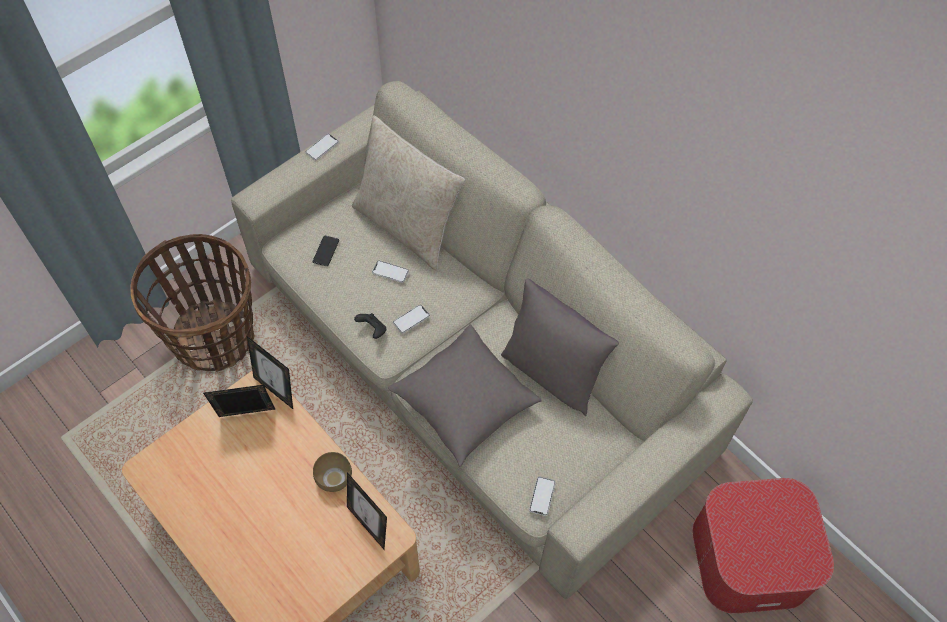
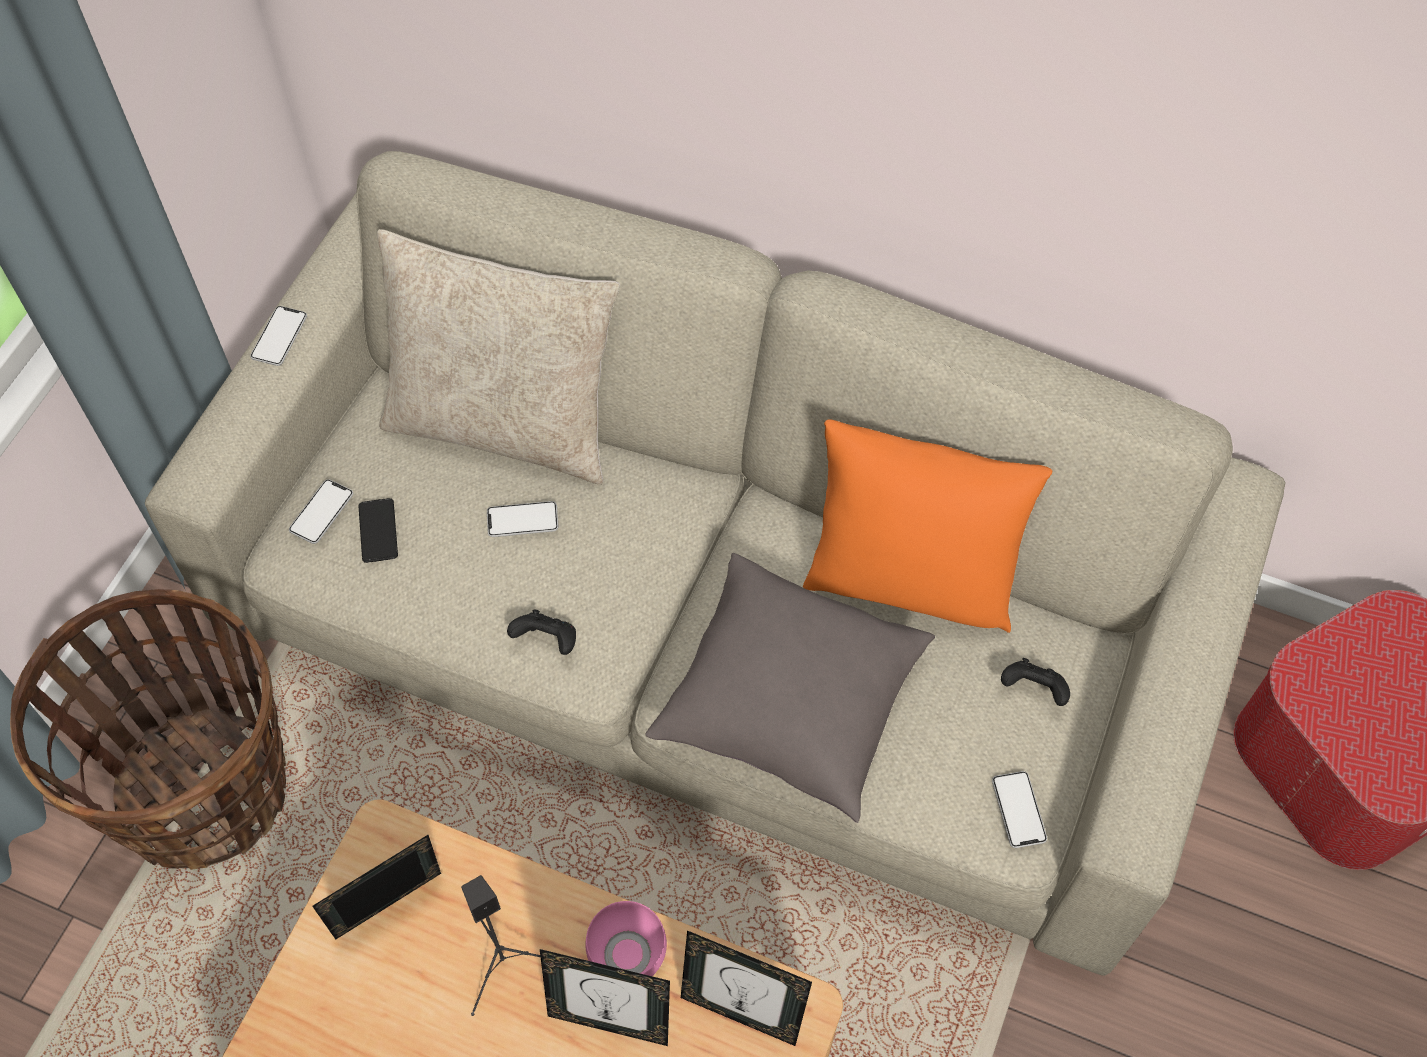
camera: 25 degrees left, 0 degrees up
picture frame [247,336,293,409] -> picture frame moved to [540,949,670,1046]
brown bowl [313,452,352,492] -> pink bowl [586,901,667,976]
phone [393,305,430,334] -> phone moved to [289,479,353,544]
grey pillow [501,278,619,416] -> orange pillow [803,419,1052,633]
none -> black speaker [461,875,540,1016]
none -> black game controller [1001,658,1070,706]

